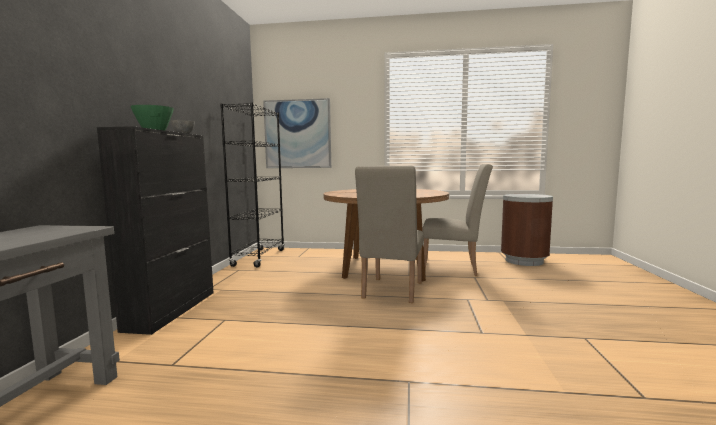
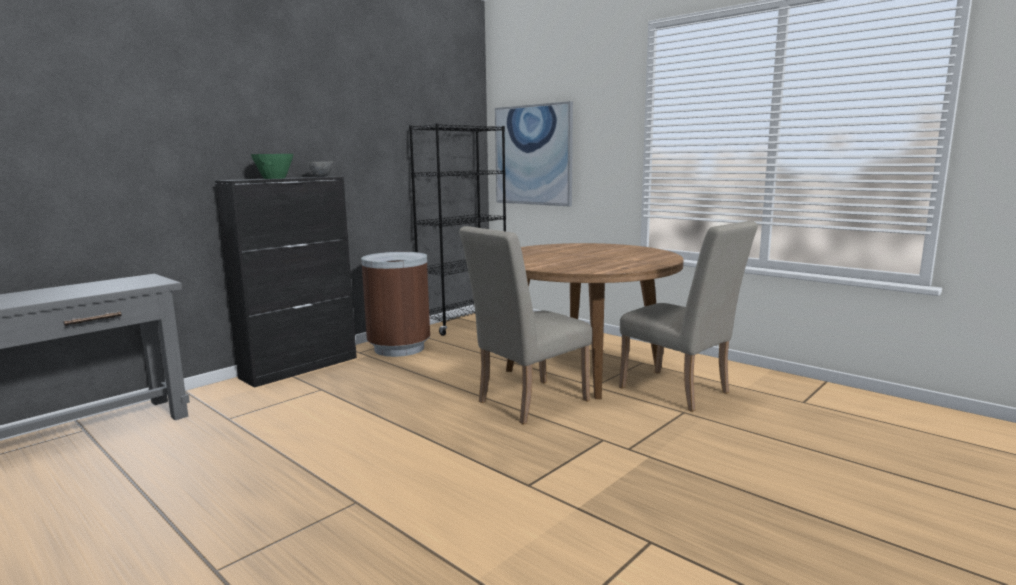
camera: 35 degrees right, 5 degrees up
brown trash can [501,194,553,266] -> brown trash can moved to [361,252,430,357]

